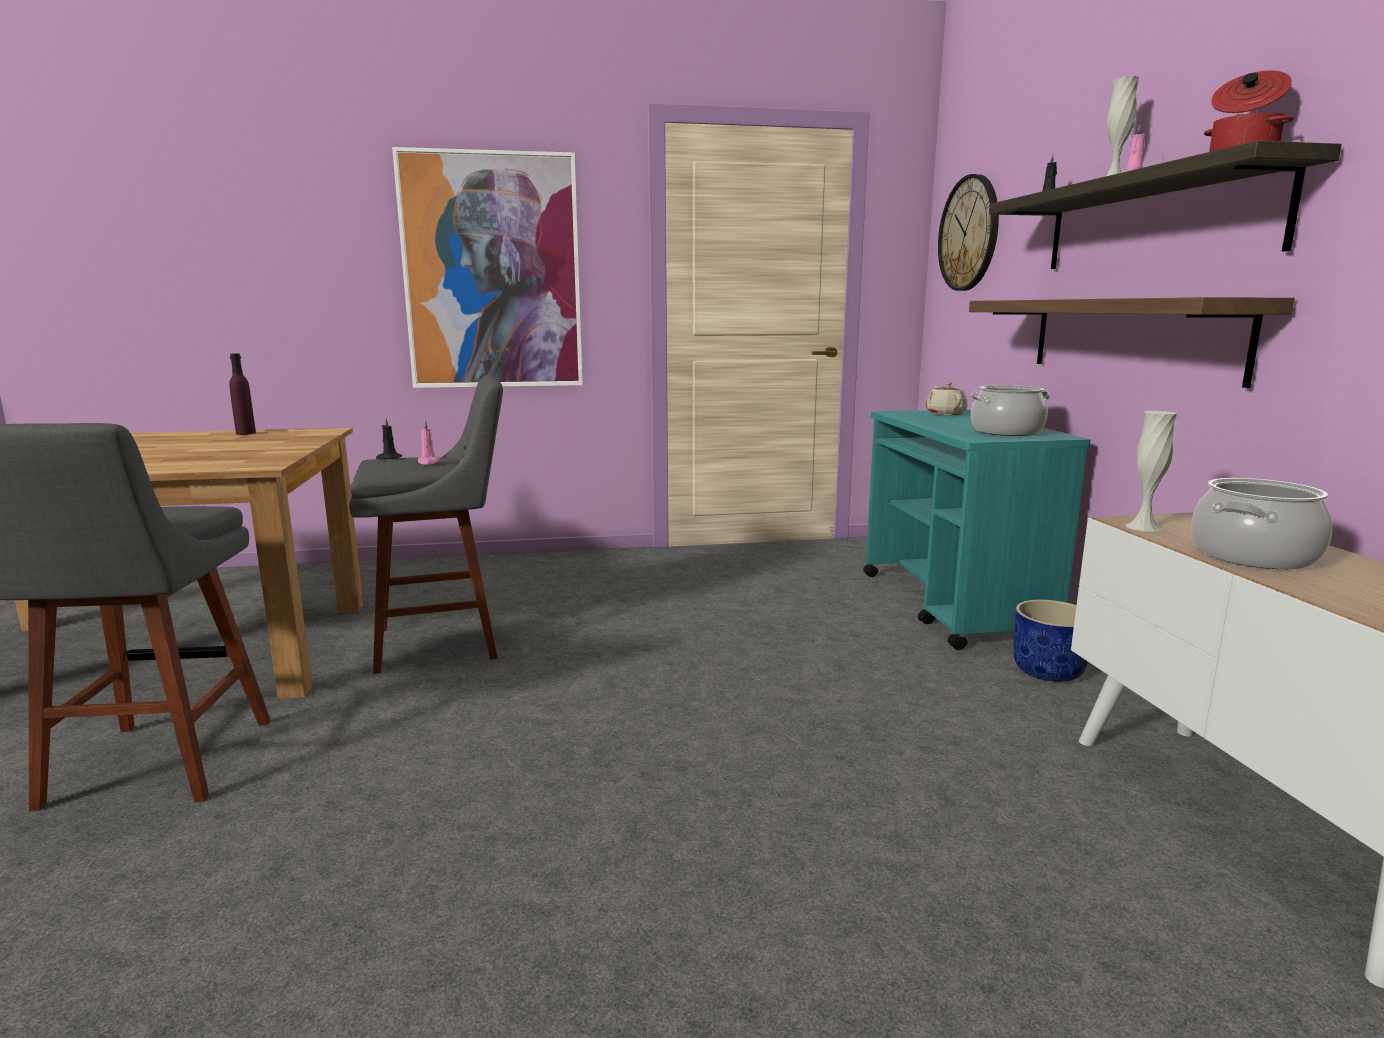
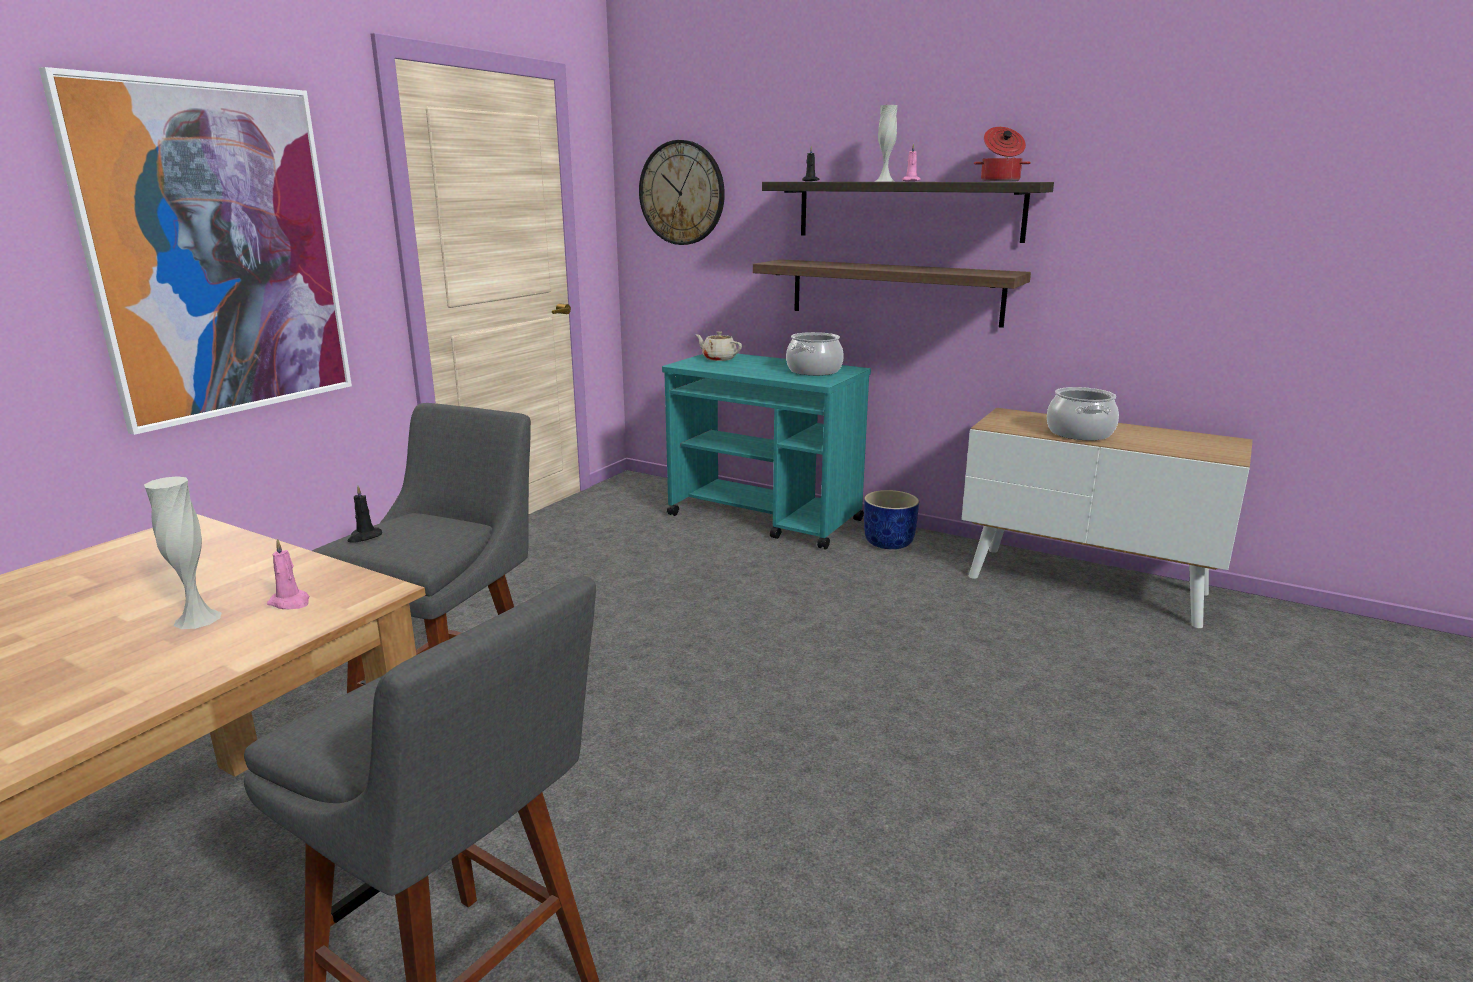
camera: 50 degrees left, 5 degrees up
purple bottle [229,353,256,435] -> none
pink candle [418,420,440,465] -> pink candle moved to [267,539,309,609]
white vase [1125,411,1177,532] -> white vase moved to [144,476,221,629]

